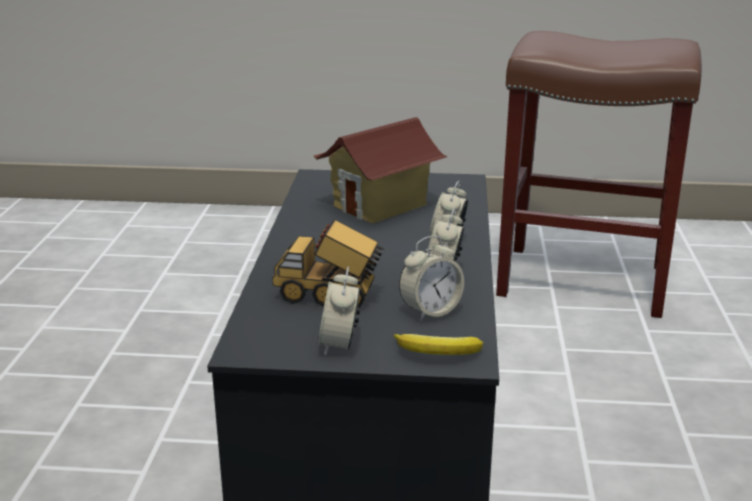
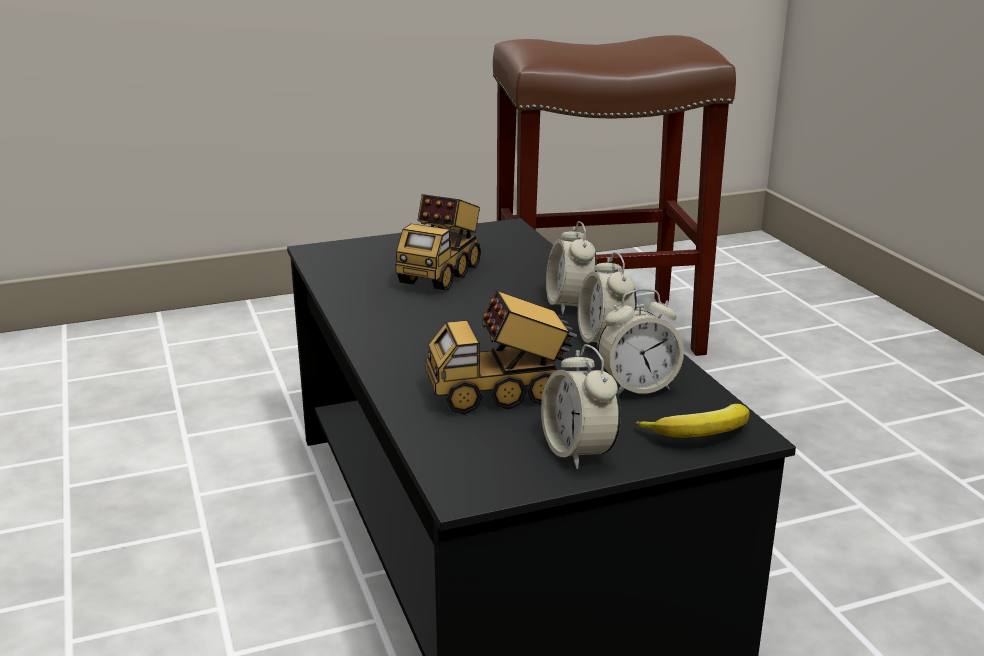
camera: 25 degrees left, 0 degrees up
toy house [313,117,448,224] -> toy truck [395,194,481,290]
alarm clock [399,236,464,321] -> alarm clock turned 45 degrees clockwise [598,289,684,395]

